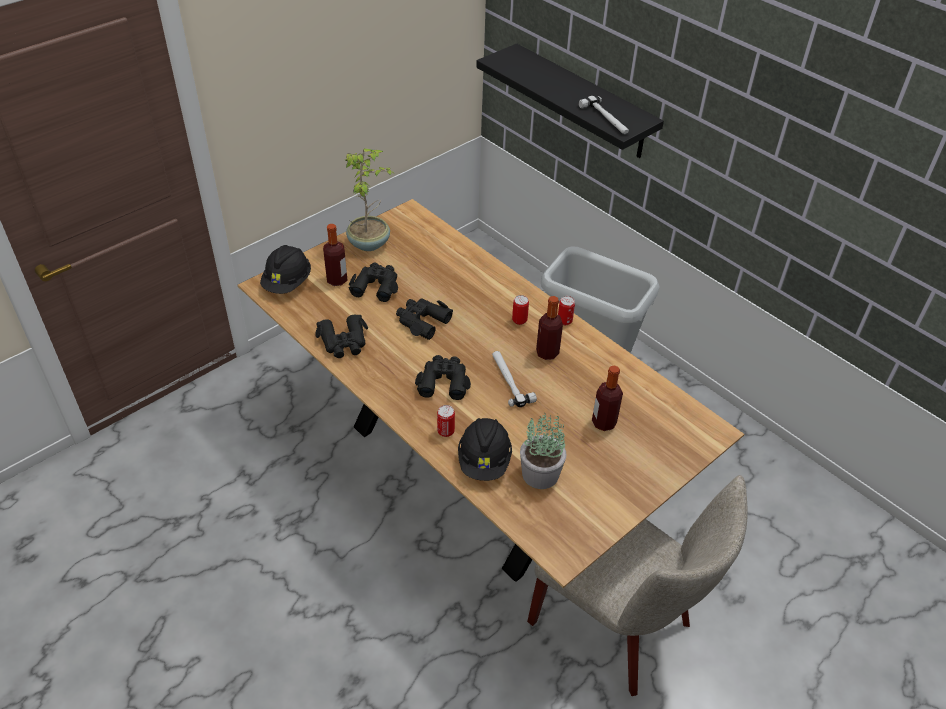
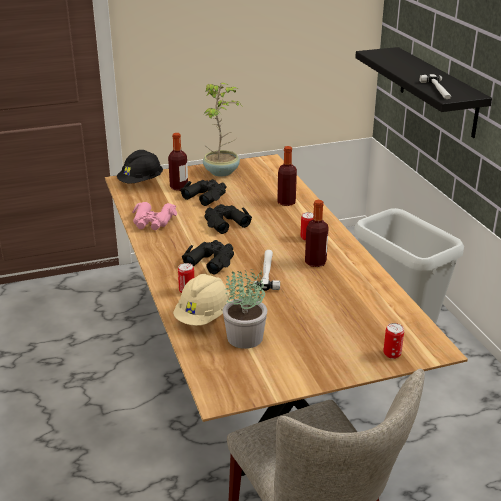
camera: 25 degrees right, 15 degrees down
black binoculars [315,315,368,358] -> pink binoculars [132,202,177,230]
black hard hat [458,418,512,481] -> beige hard hat [173,274,231,326]
can [558,296,575,325] -> can moved to [383,323,404,359]
bottle [592,365,623,431] -> bottle moved to [277,146,297,206]

